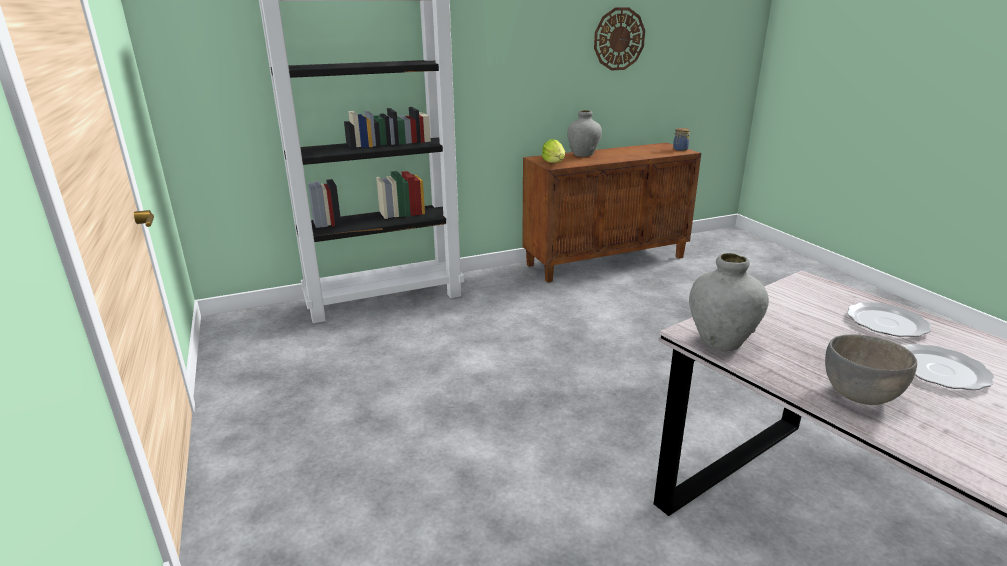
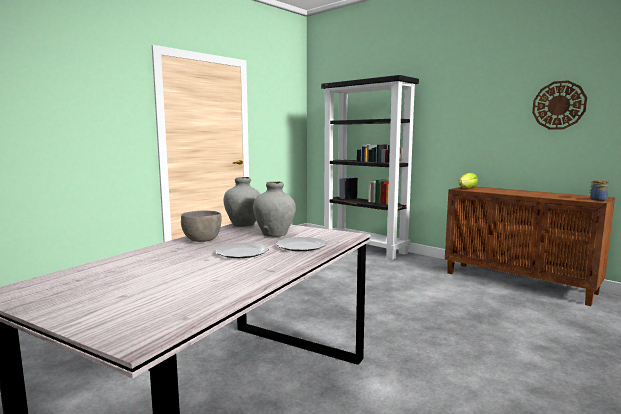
camera: 65 degrees right, 15 degrees down
grey vase [567,110,602,157] -> grey vase moved to [253,181,296,237]

